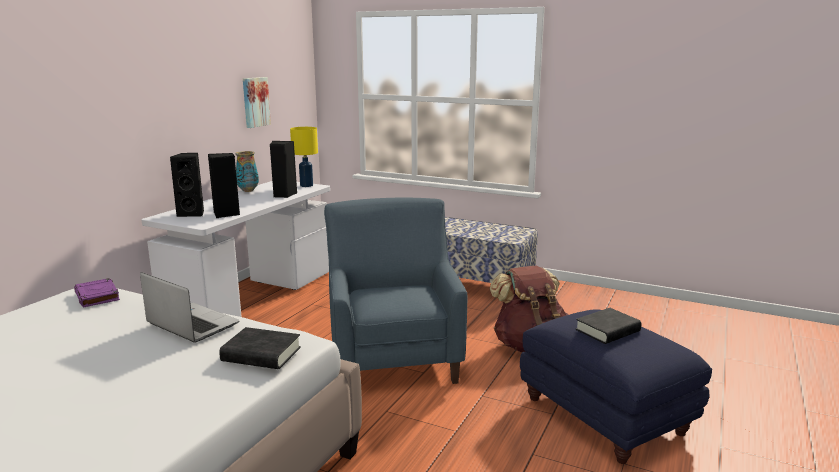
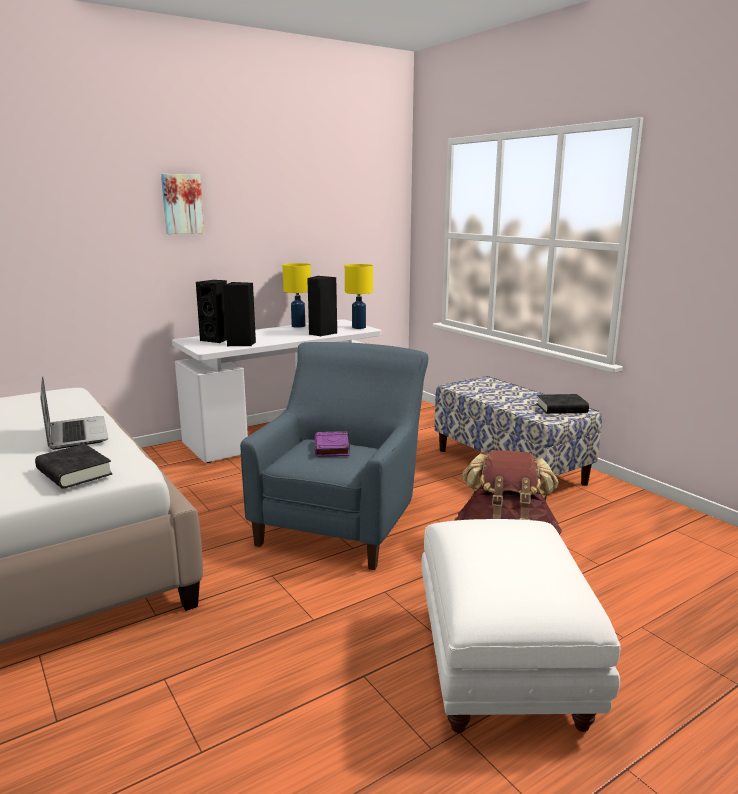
camera: 30 degrees right, 0 degrees up
purple book [74,278,120,307] -> purple book moved to [314,431,350,457]
vase [235,151,259,192] -> yellow table lamp [282,263,311,328]
picture [243,77,271,128] -> picture moved to [161,174,204,234]
blue ottoman [520,309,712,464] -> white ottoman [421,519,621,733]
black book [575,308,642,344] -> black book moved to [537,394,589,414]

